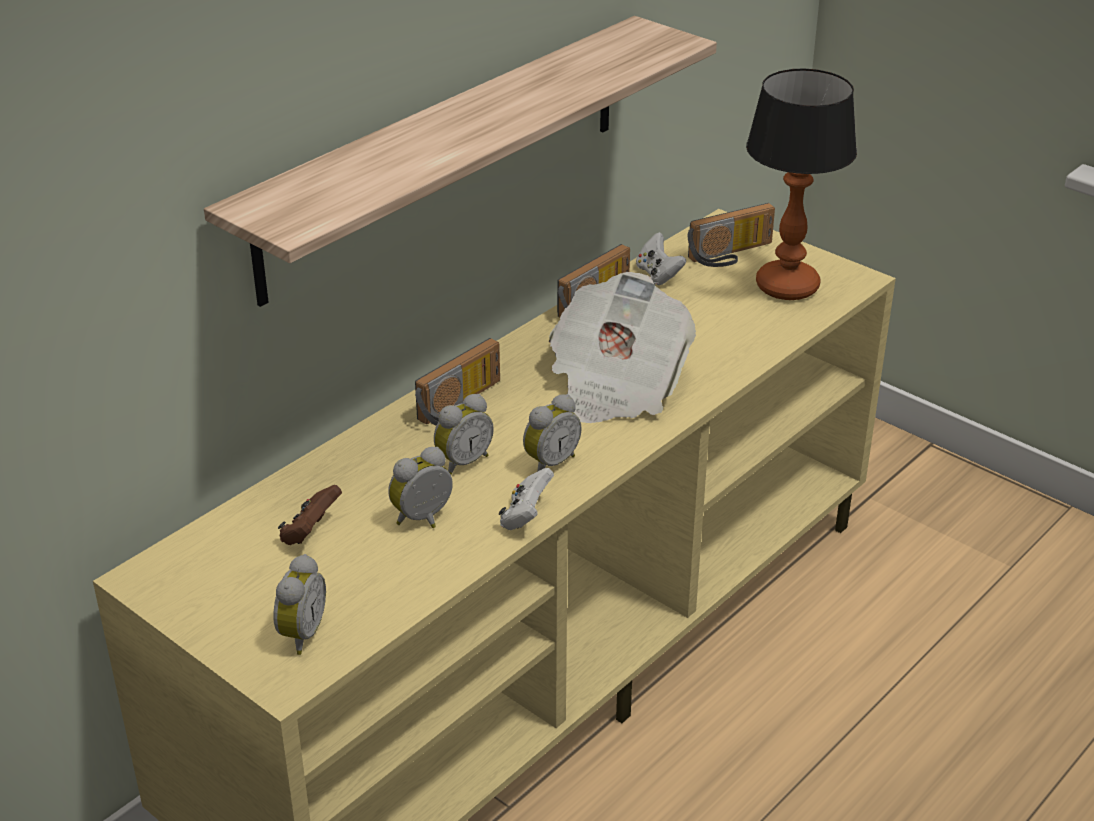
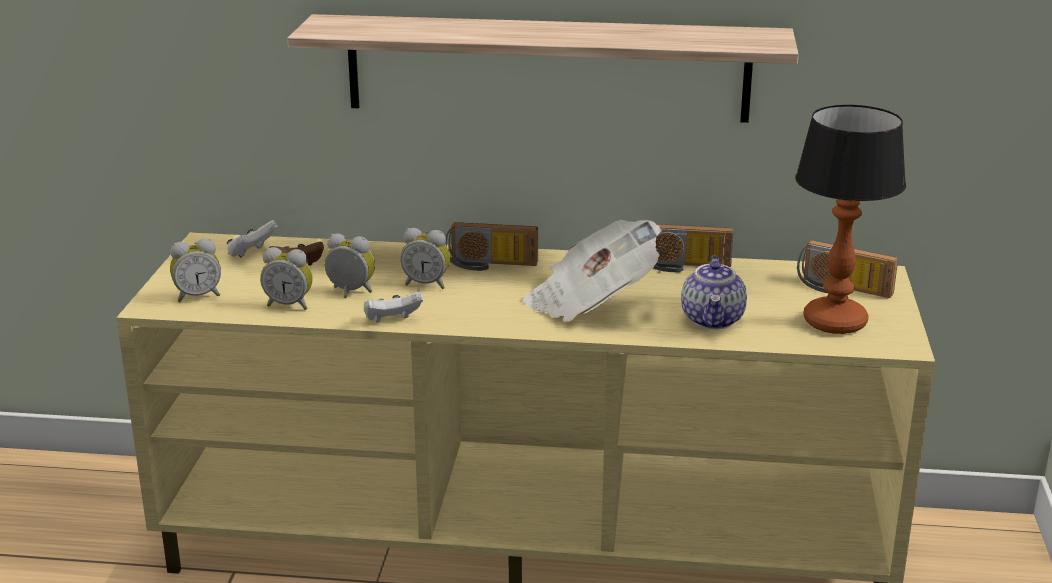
camera: 55 degrees right, 10 degrees down
alarm clock [523,394,582,472] -> alarm clock moved to [260,247,313,310]
white game controller [636,232,686,285] -> white game controller moved to [227,220,277,258]
none -> teapot [681,256,747,329]

